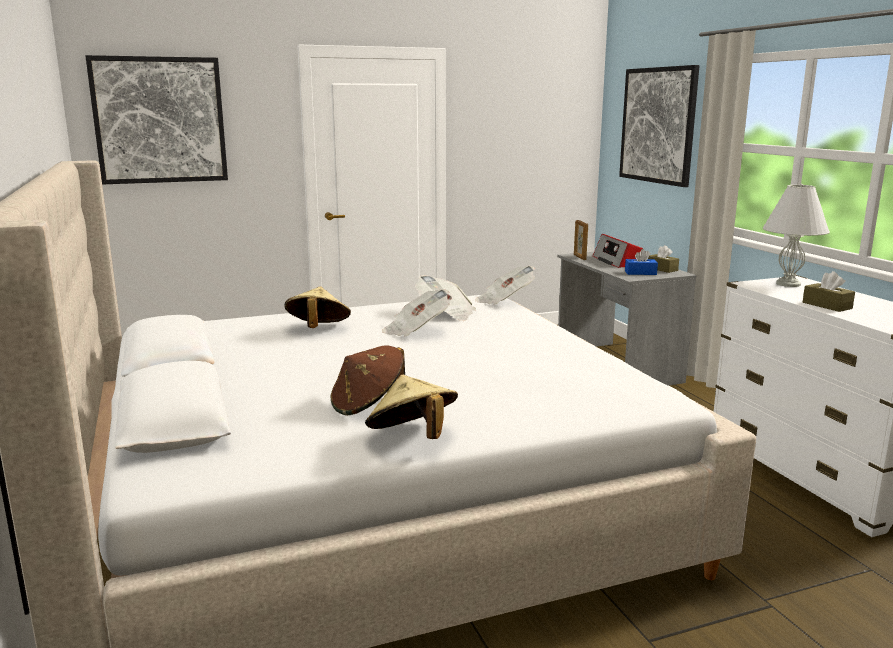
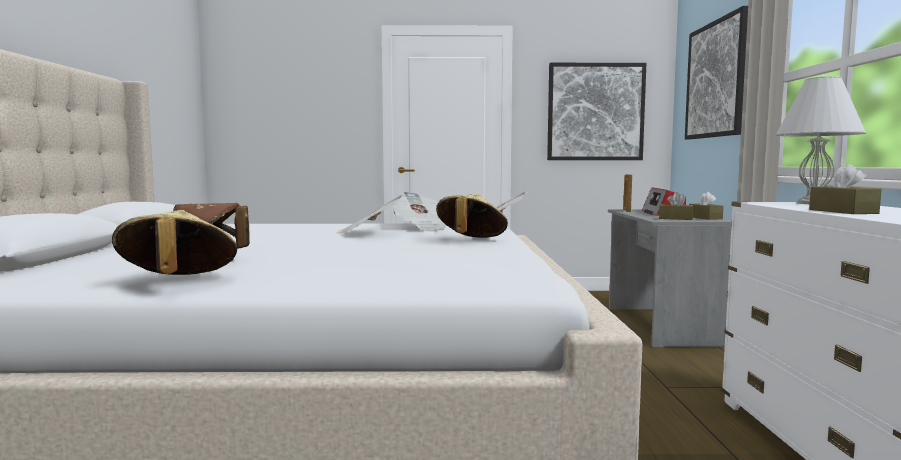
camera: 20 degrees right, 10 degrees down
picture [85,55,228,185] -> picture moved to [547,63,646,160]
beige hat [284,287,351,328] -> beige hat moved to [436,194,508,238]
blue tissue box [625,249,658,275] -> brown tissue box [659,192,693,220]

